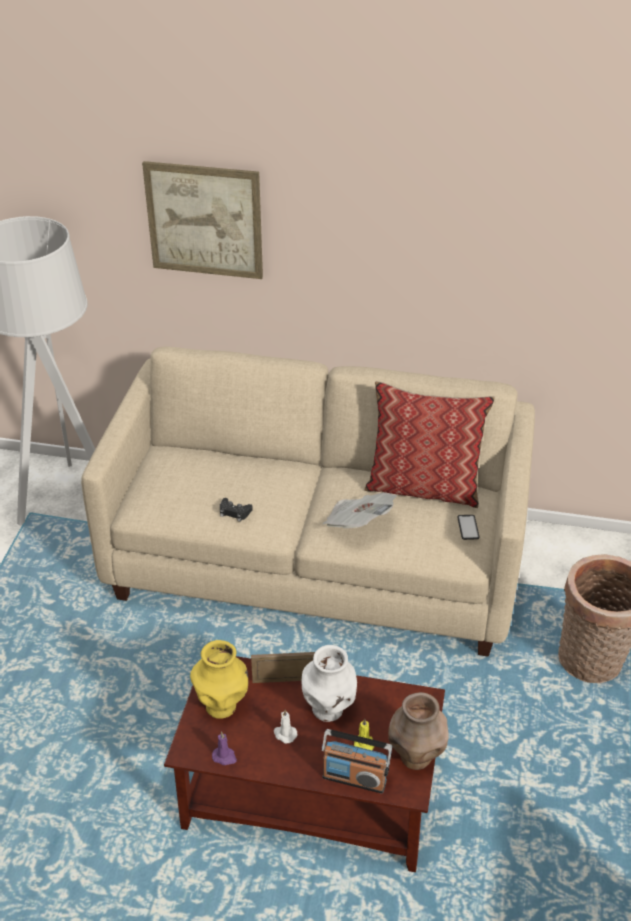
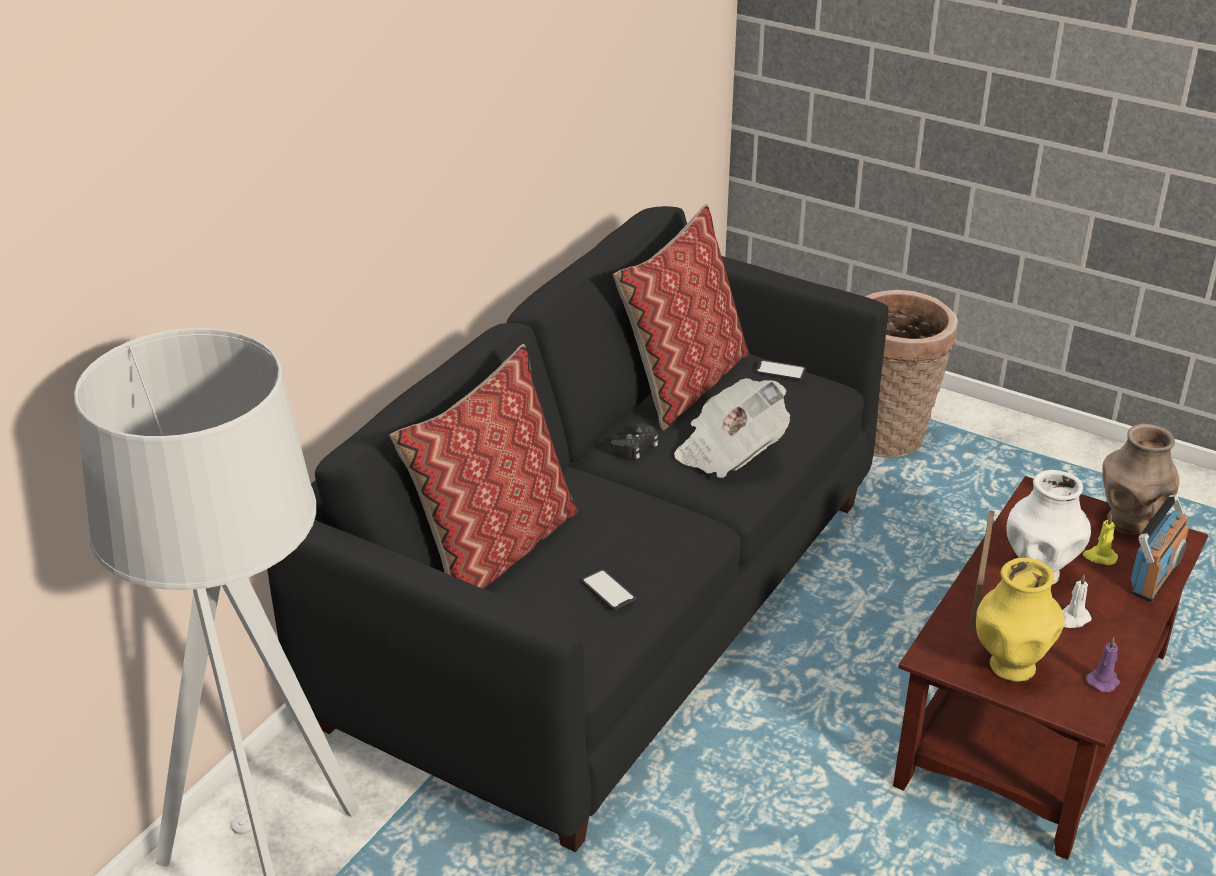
camera: 70 degrees left, 5 degrees down
beige sofa [81,347,535,657] -> black sofa [267,206,888,852]
picture [142,161,263,279] -> none
black game controller [220,498,253,522] -> black game controller moved to [611,423,658,459]
none -> pillow [389,344,578,589]
none -> phone [581,569,636,610]

